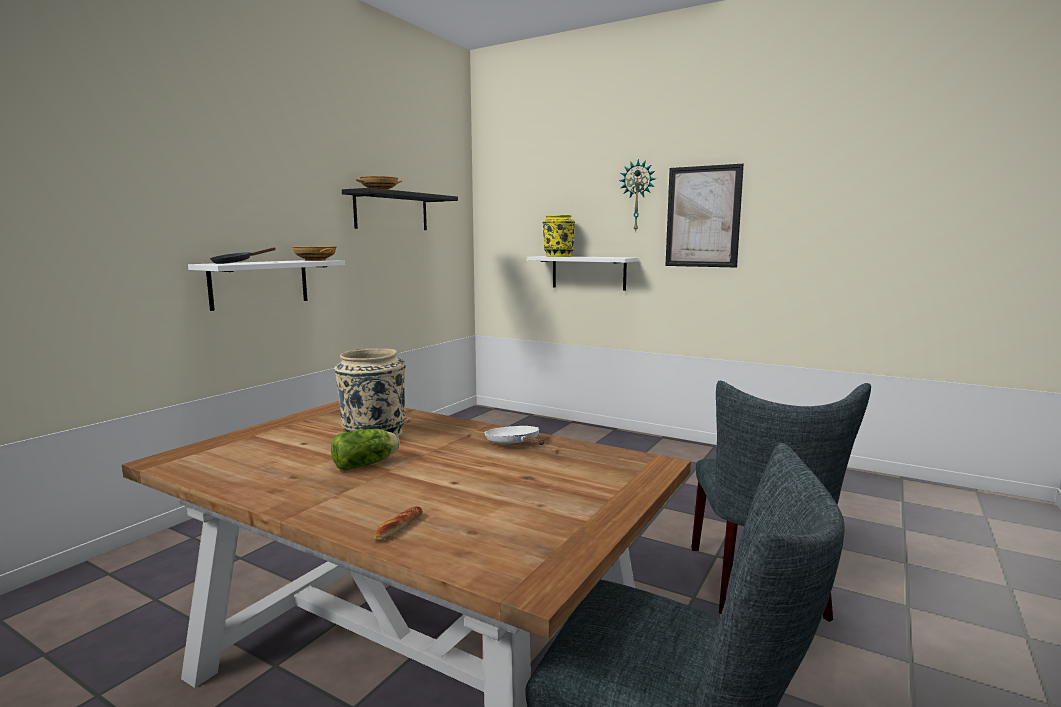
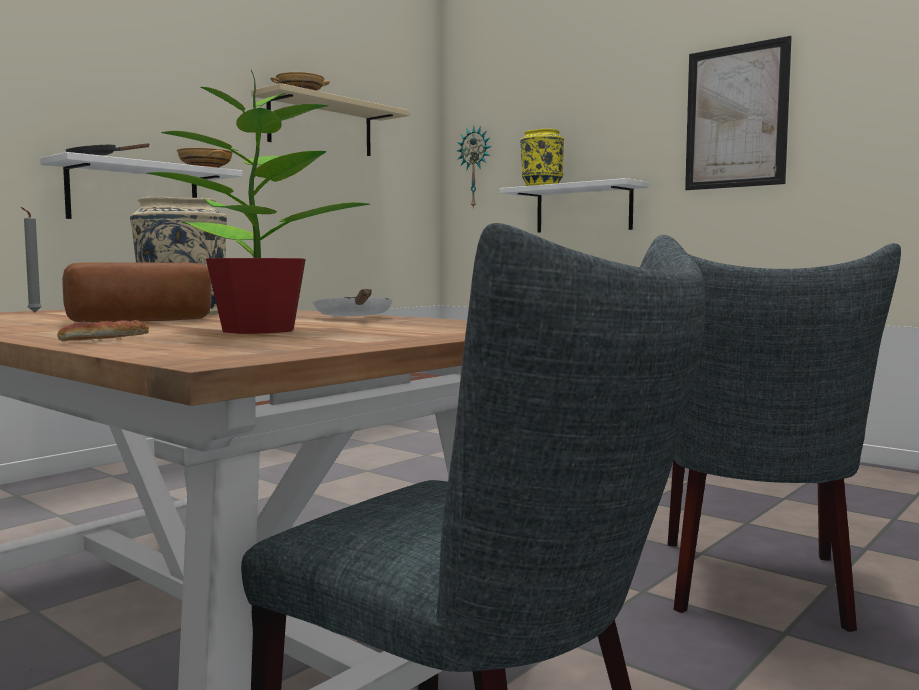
camera: 10 degrees right, 5 degrees down
lettuce [331,429,400,470] -> bread [62,262,212,323]
black shelf [342,188,458,230] -> beige shelf [251,83,410,156]
wall clock [619,159,656,233] -> wall clock moved to [457,126,492,209]
none -> grey candle [21,207,42,312]
none -> potted plant [147,69,370,334]

